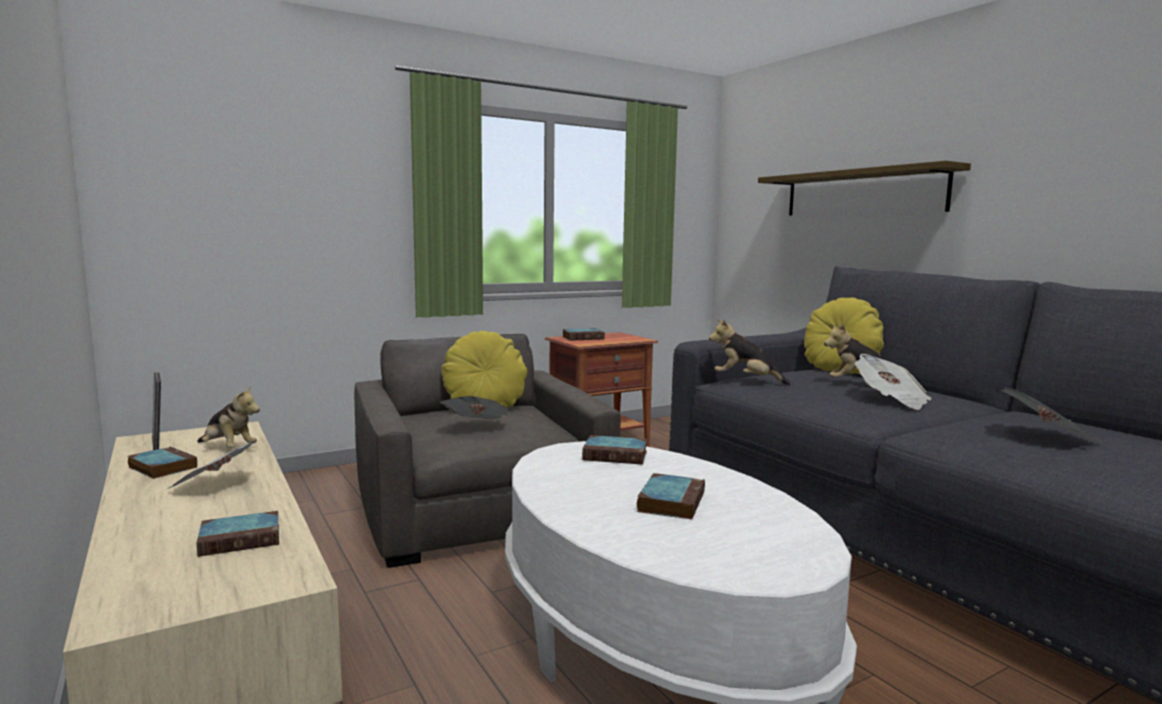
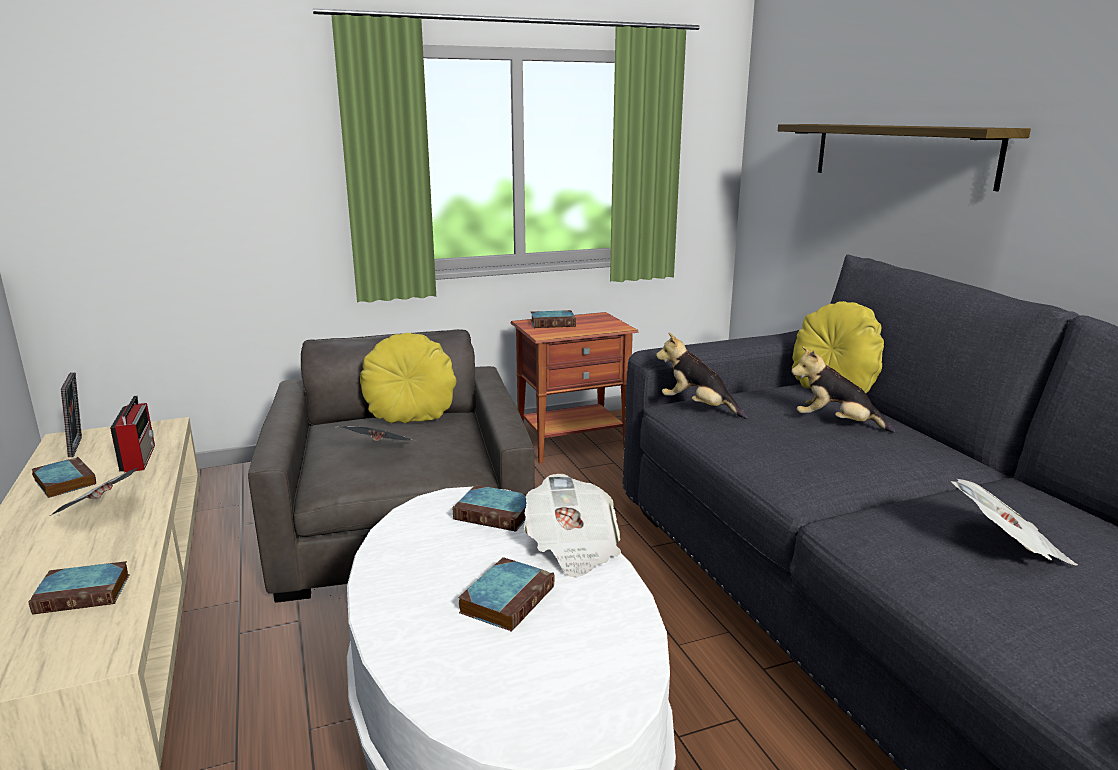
camera: 10 degrees right, 10 degrees up
plush toy [197,387,260,448] -> radio [110,396,155,472]
newspaper [855,354,932,410] -> newspaper moved to [524,474,621,578]

